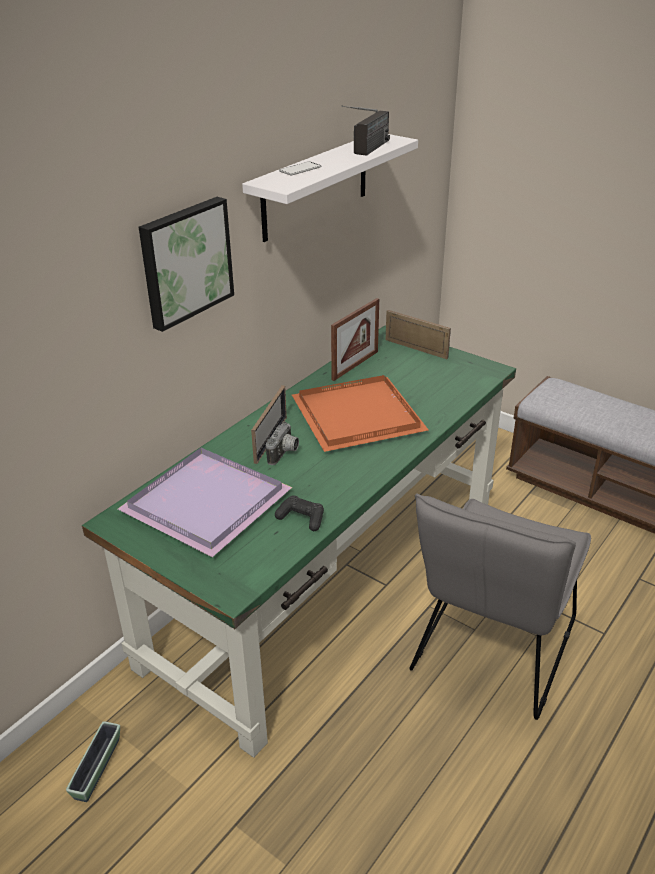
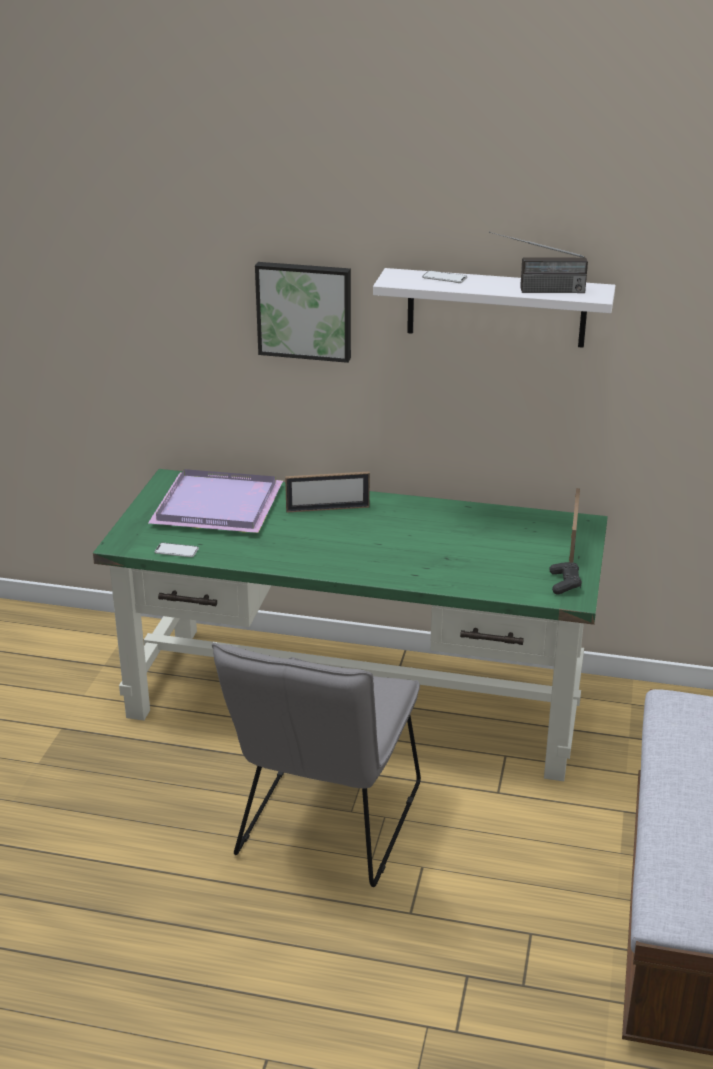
camera: 65 degrees right, 5 degrees down
planter [66,721,120,802] -> none
camera [266,422,299,465] -> none
black game controller [275,495,324,531] -> black game controller moved to [549,562,582,594]
orange tray [292,375,429,452] -> none
picture frame [331,298,379,381] -> none
grey chair [409,493,591,720] -> grey chair turned 75 degrees counterclockwise [212,643,421,887]
none -> phone [155,543,199,557]

